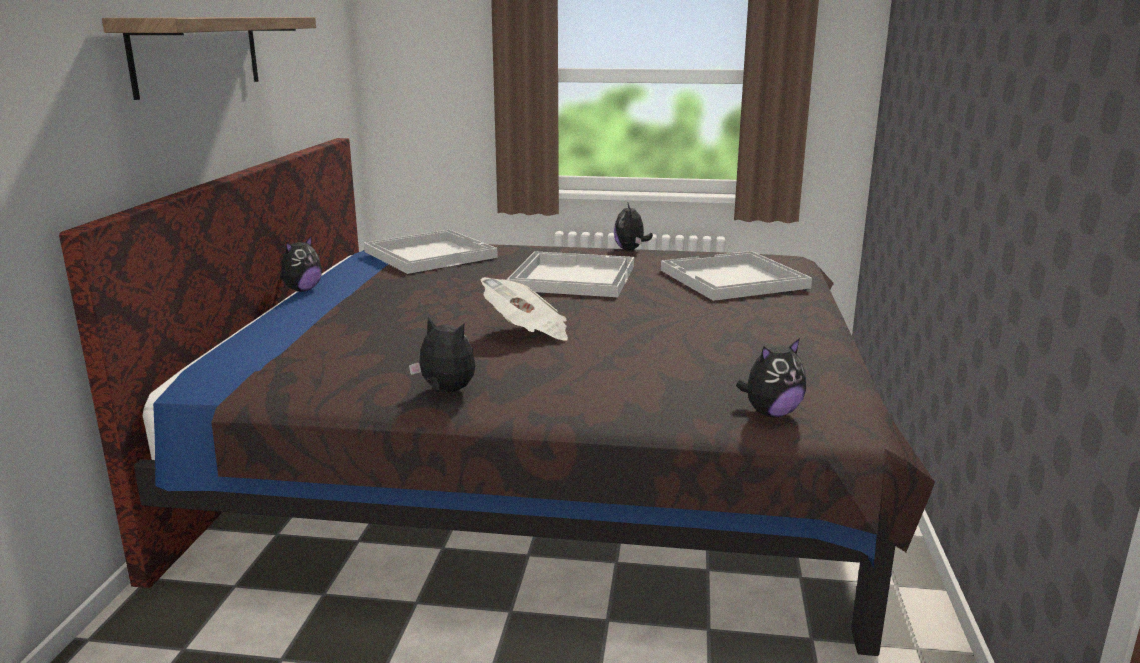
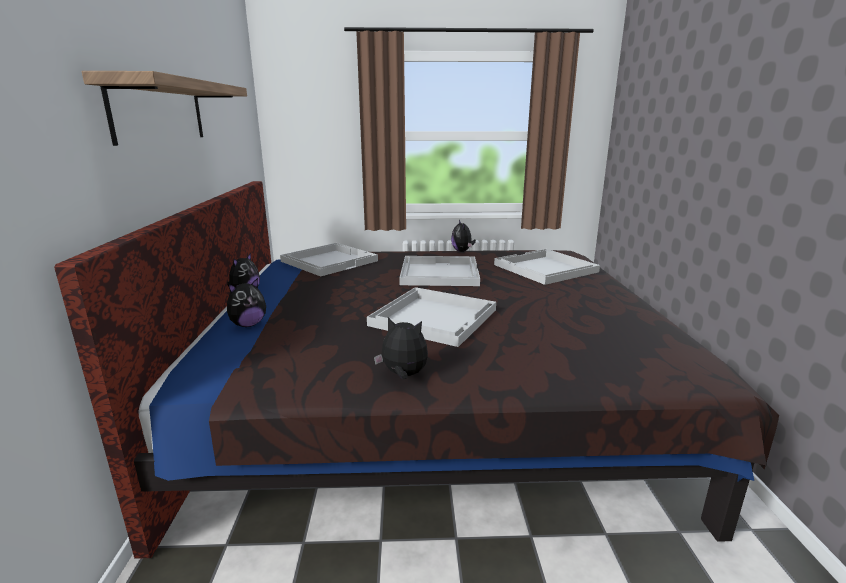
camera: 10 degrees left, 0 degrees up
newspaper [481,277,568,340] -> white tray [367,287,496,347]
plush toy [736,338,806,417] -> plush toy moved to [227,278,266,327]

